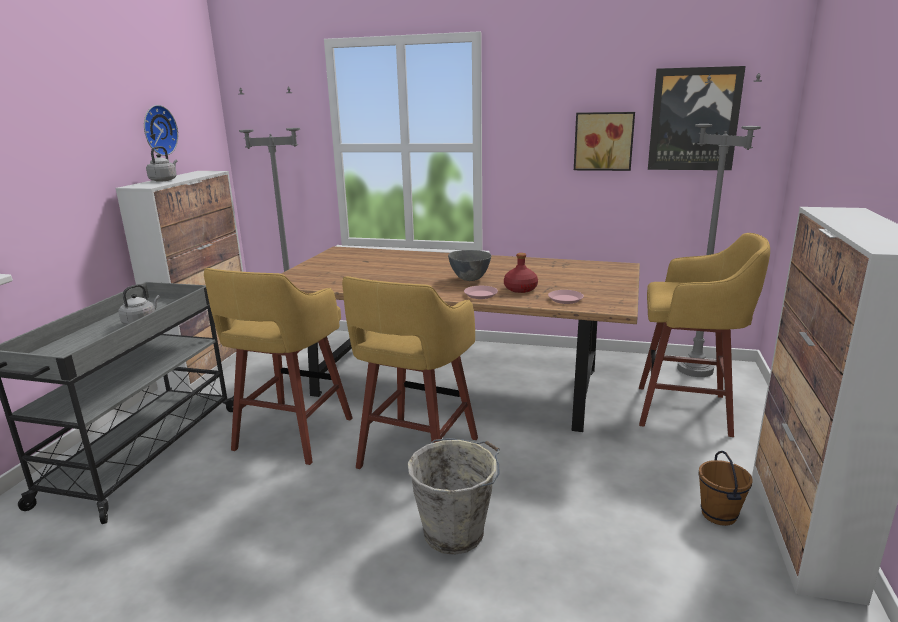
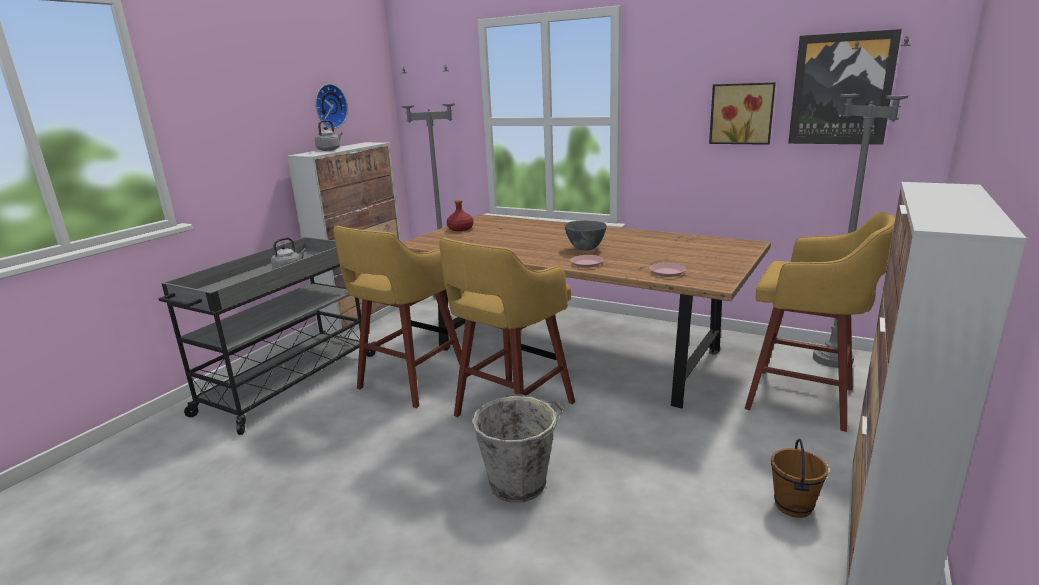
camera: 15 degrees right, 0 degrees up
red bottle [504,253,538,293] -> red bottle moved to [447,200,474,231]

